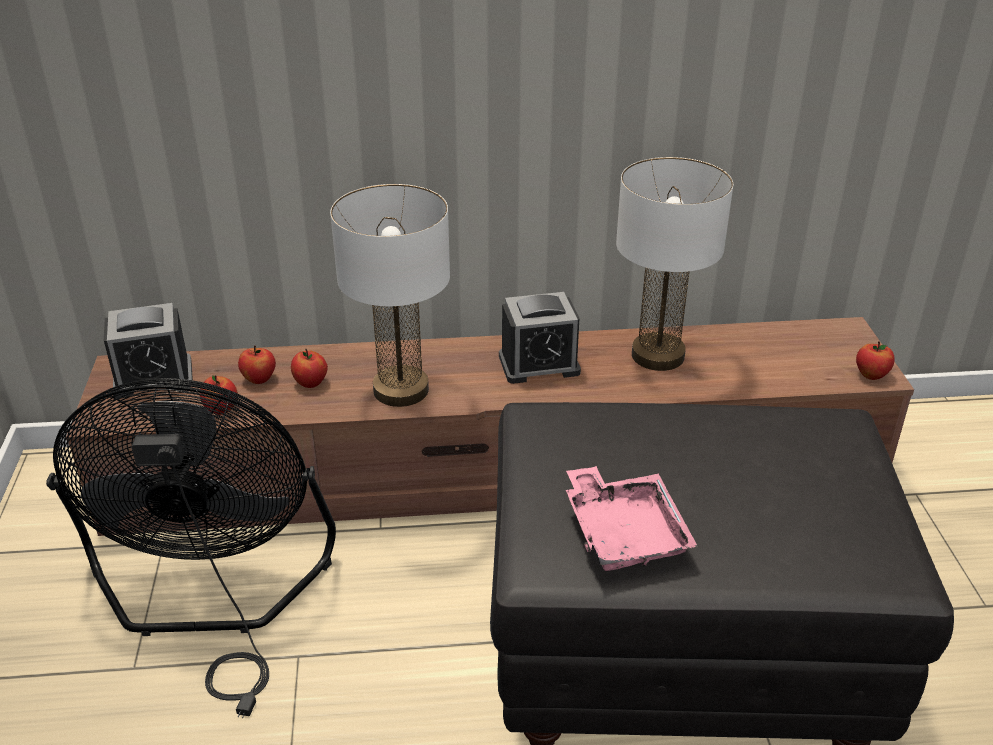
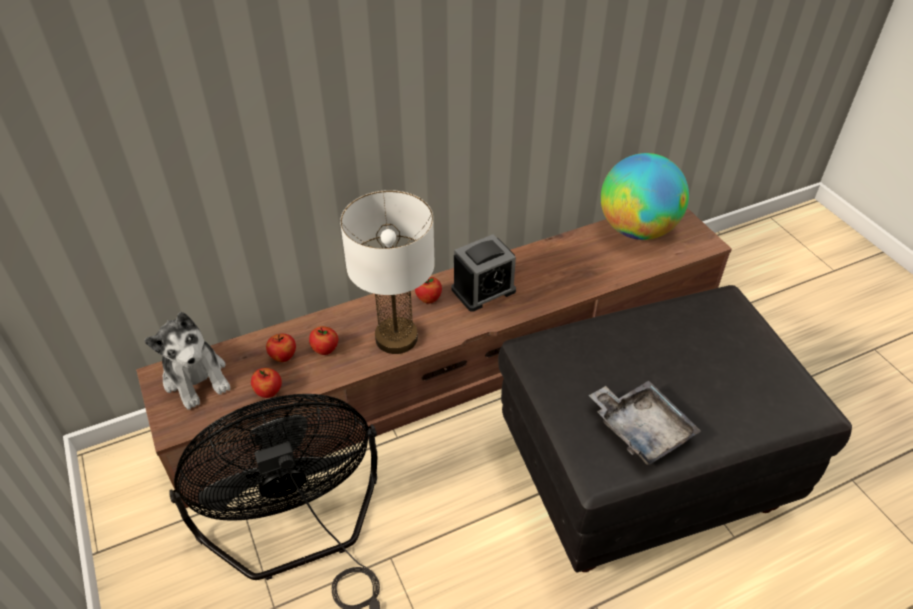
camera: 20 degrees left, 10 degrees up
alarm clock [104,303,193,398] -> plush toy [144,312,231,410]
pink tray [566,466,698,571] -> grey tray [589,380,701,465]
table lamp [616,157,733,371] -> none
apple [856,341,895,380] -> apple moved to [415,277,442,304]
none -> globe [601,153,689,240]

